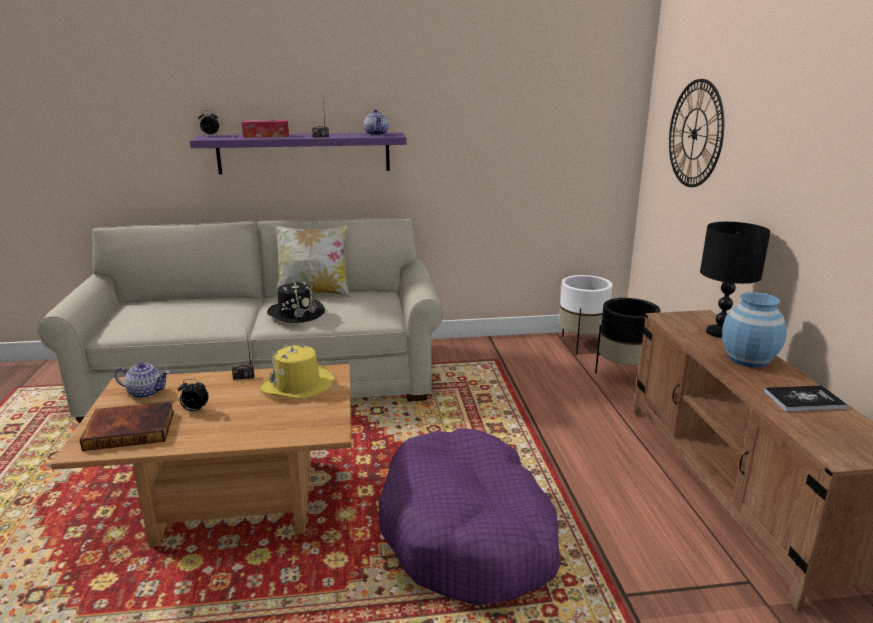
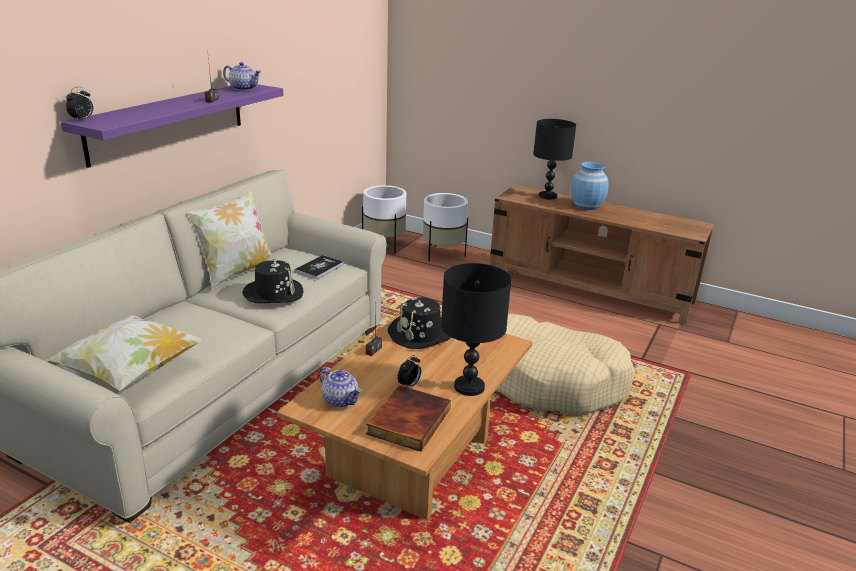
camera: 55 degrees left, 5 degrees up
teapot [115,362,169,398] -> teapot turned 90 degrees clockwise [319,367,362,408]
tissue box [242,119,289,138] -> none
yellow hat [260,344,334,399] -> black hat [387,297,452,349]
purple dog bed [379,428,560,605] -> beige dog bed [497,314,636,414]
black planter [595,298,660,374] -> white planter [423,193,468,261]
wall clock [669,79,724,187] -> none
book [764,386,848,412] -> book moved to [295,255,344,279]
none -> pillow [47,315,204,391]
none -> black table lamp [441,263,511,396]

